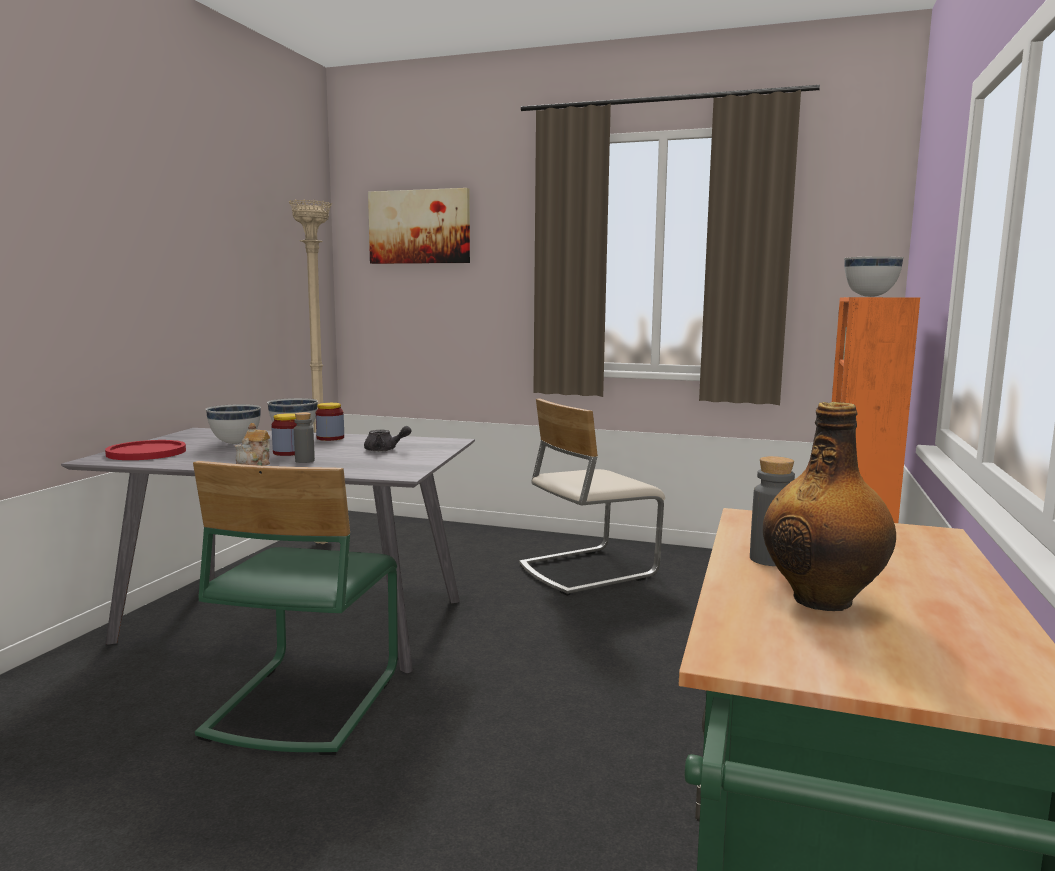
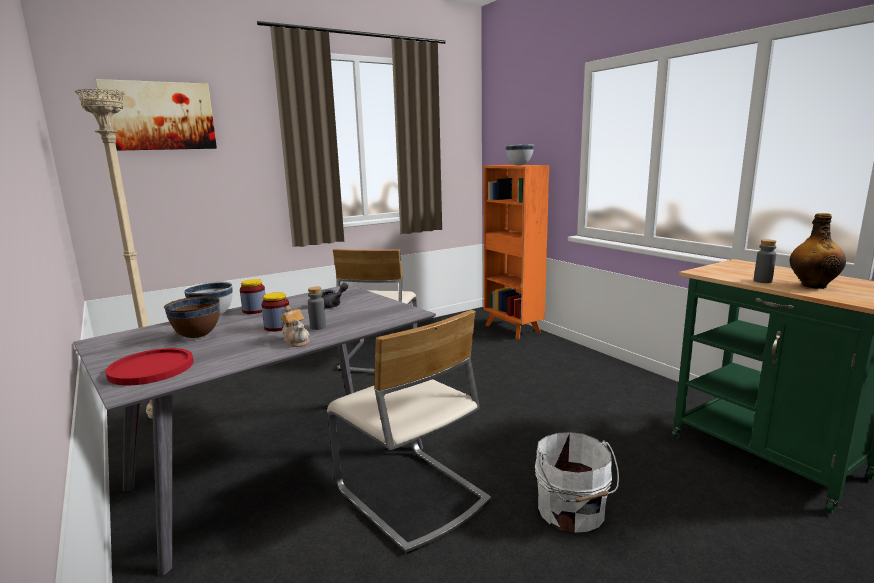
camera: 50 degrees left, 5 degrees up
green chair [193,461,398,755] -> beige chair [327,310,491,554]
white bowl [205,404,261,444] -> brown bowl [164,296,220,338]
none -> white bucket [535,432,619,533]

